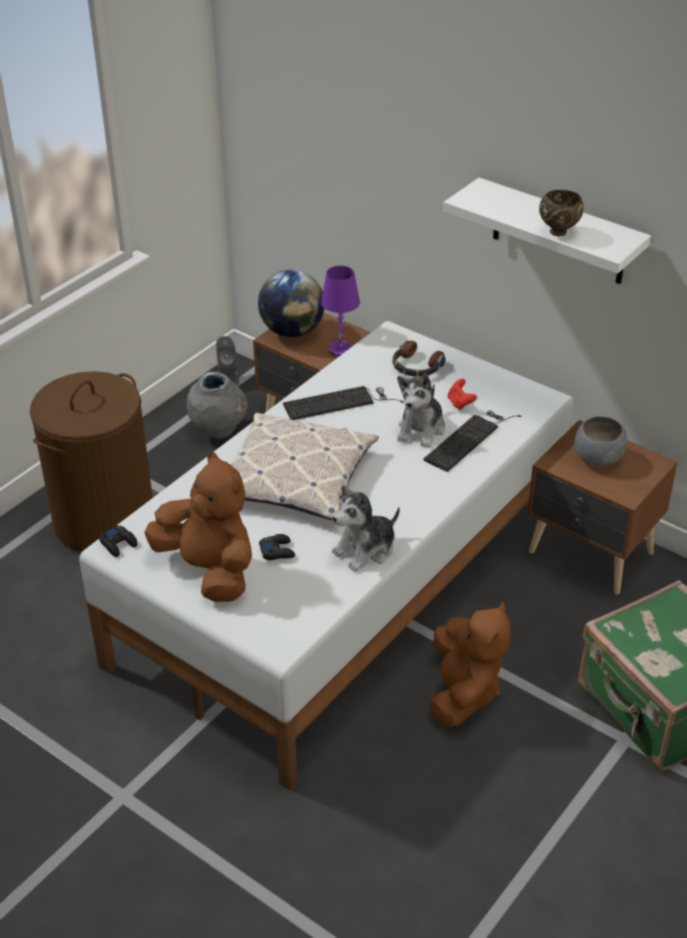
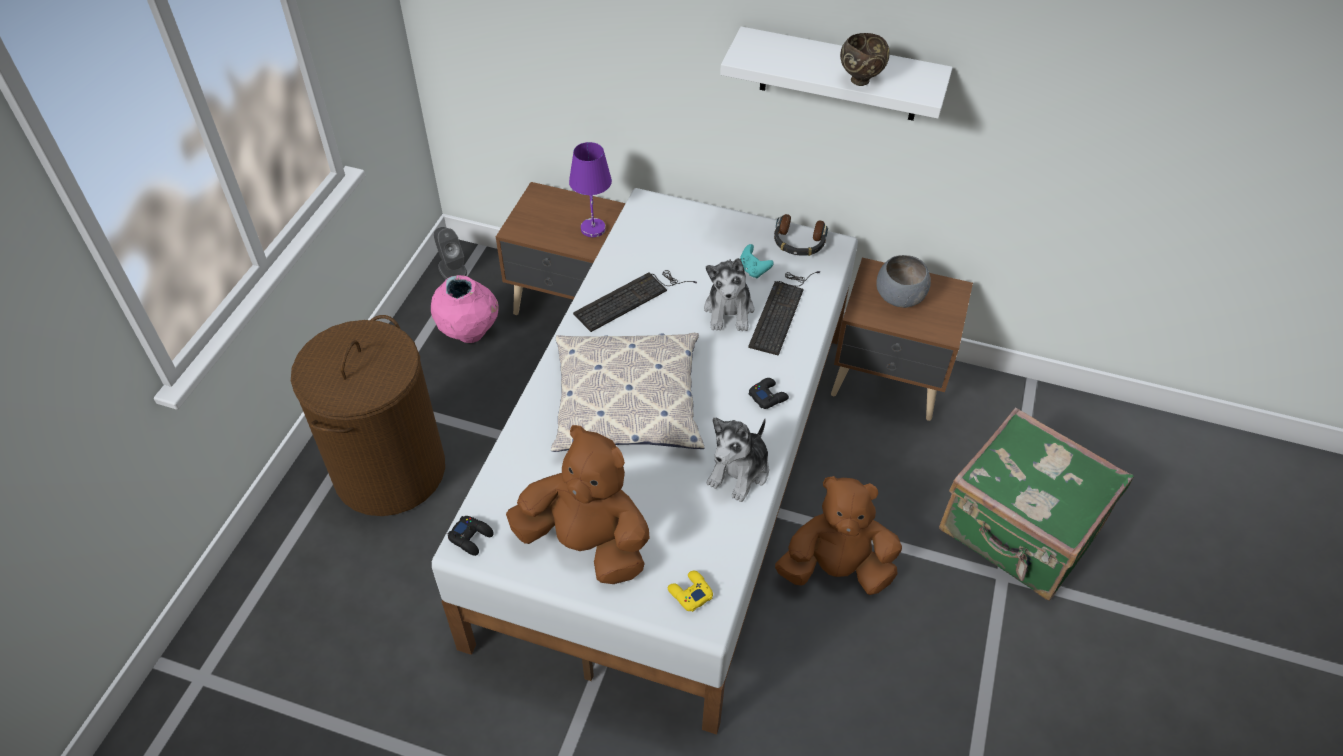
camera: 20 degrees left, 10 degrees up
grey vase [187,372,248,439] -> pink vase [431,275,499,343]
globe [258,270,324,337] -> none
black game controller [259,534,295,560] -> black game controller moved to [749,378,789,409]
headphones [392,341,446,377] -> headphones moved to [774,214,828,256]
brown plush toy [429,602,510,727] -> brown plush toy turned 75 degrees counterclockwise [775,476,902,595]
red game controller [448,379,477,410] -> turquoise game controller [740,244,774,279]
none -> yellow game controller [668,571,713,612]

